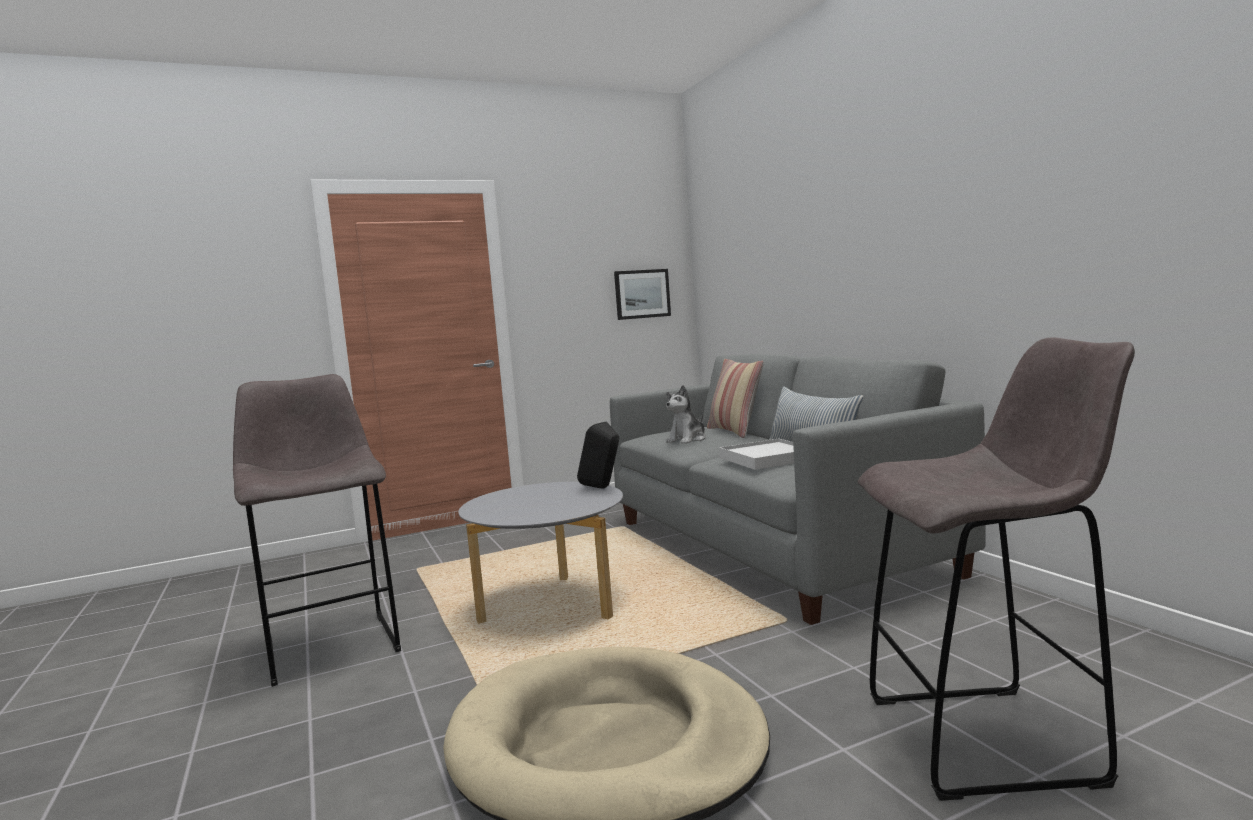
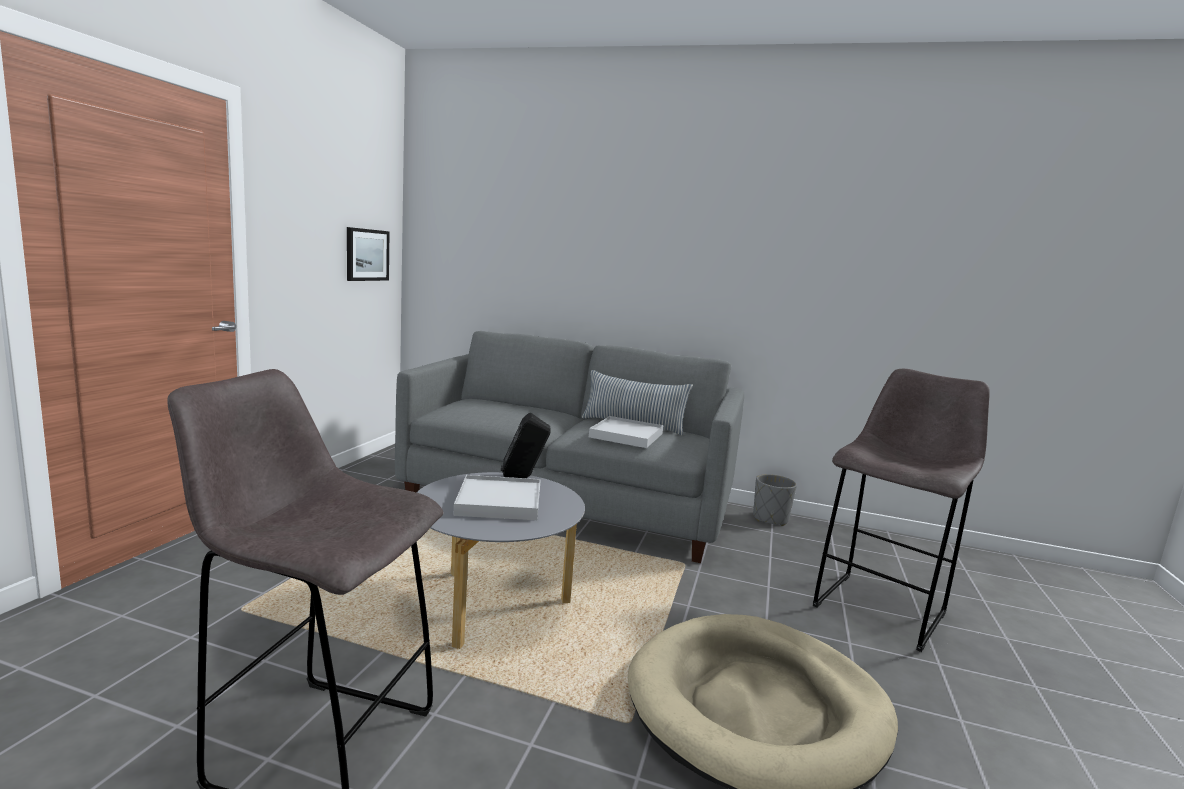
camera: 50 degrees left, 5 degrees up
plush toy [666,385,706,444] -> none
pillow [707,359,764,438] -> none
none -> white tray [453,475,541,520]
none -> grey planter [753,474,797,526]

